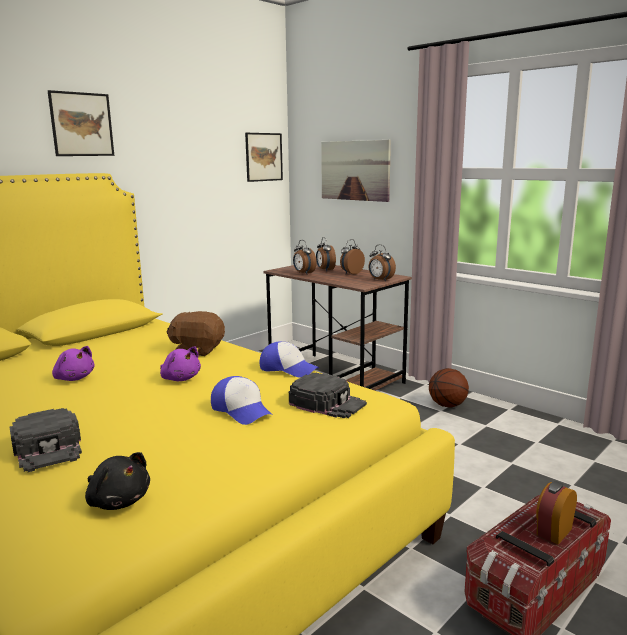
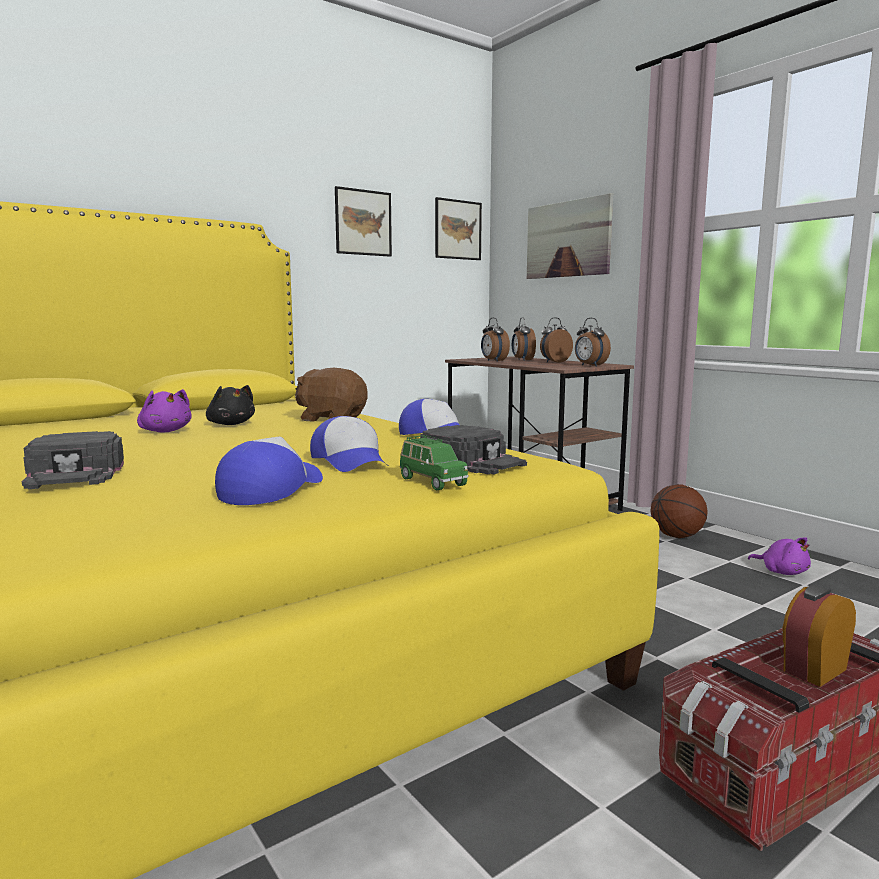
camera: 10 degrees right, 5 degrees down
picture [48,90,114,156] -> picture moved to [335,186,392,257]
black plush toy [85,452,150,510] -> black plush toy moved to [206,385,255,425]
purple plush toy [160,346,201,381] -> purple plush toy moved to [748,537,811,575]
none -> cap [215,437,323,505]
none -> green toy car [400,435,469,490]

